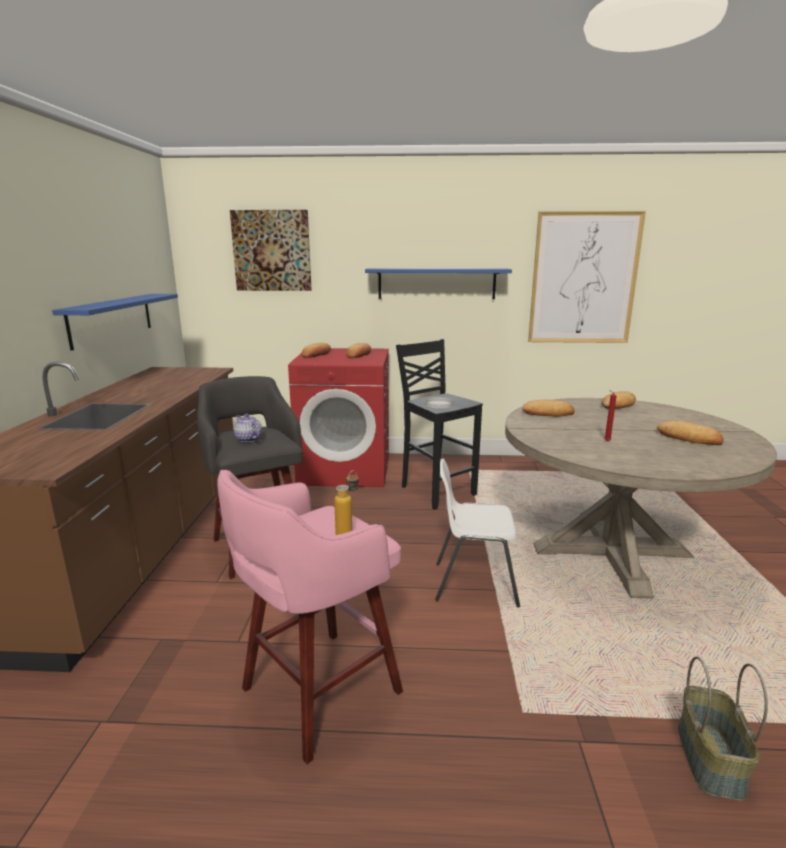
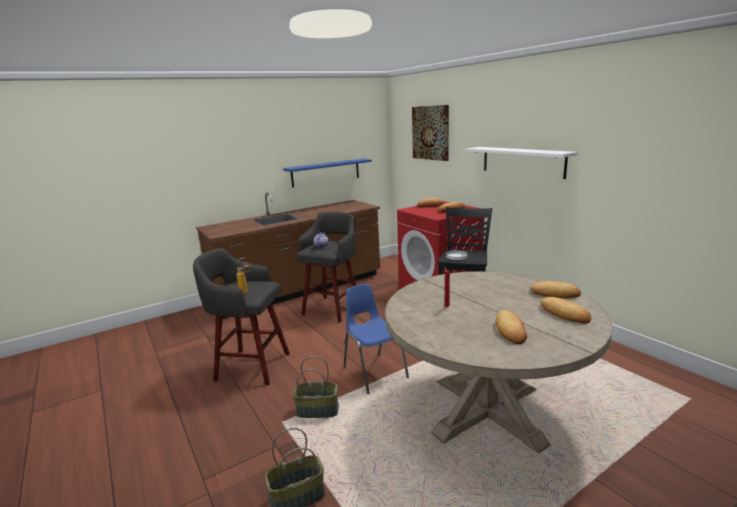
camera: 55 degrees right, 0 degrees up
pink stool [217,470,403,764] -> grey stool [193,248,290,385]
blue shelf [365,268,512,299] -> white shelf [465,147,578,179]
white chair [435,459,520,608] -> blue chair [343,284,409,394]
bread [522,400,575,417] -> bread moved to [540,297,591,324]
picture [528,211,646,343] -> none
none -> basket [293,356,339,418]

